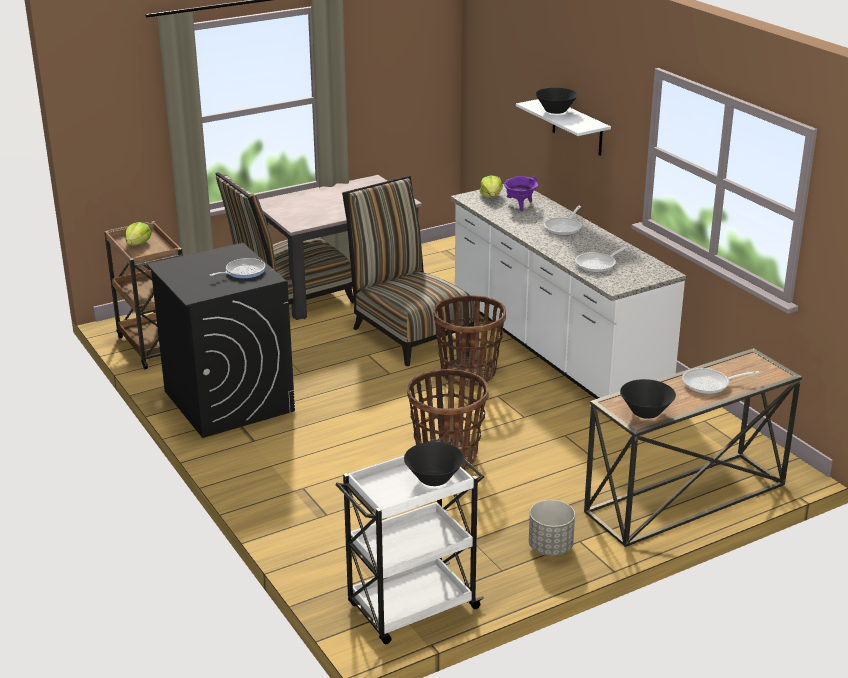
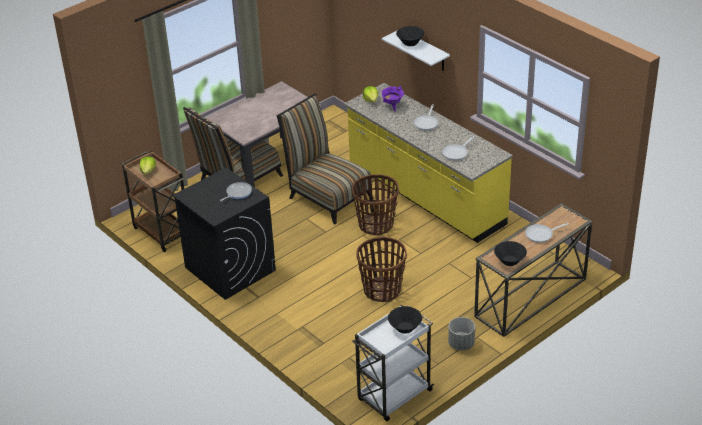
camera: 10 degrees left, 10 degrees up
white counter [450,184,686,399] -> yellow counter [344,83,512,243]

